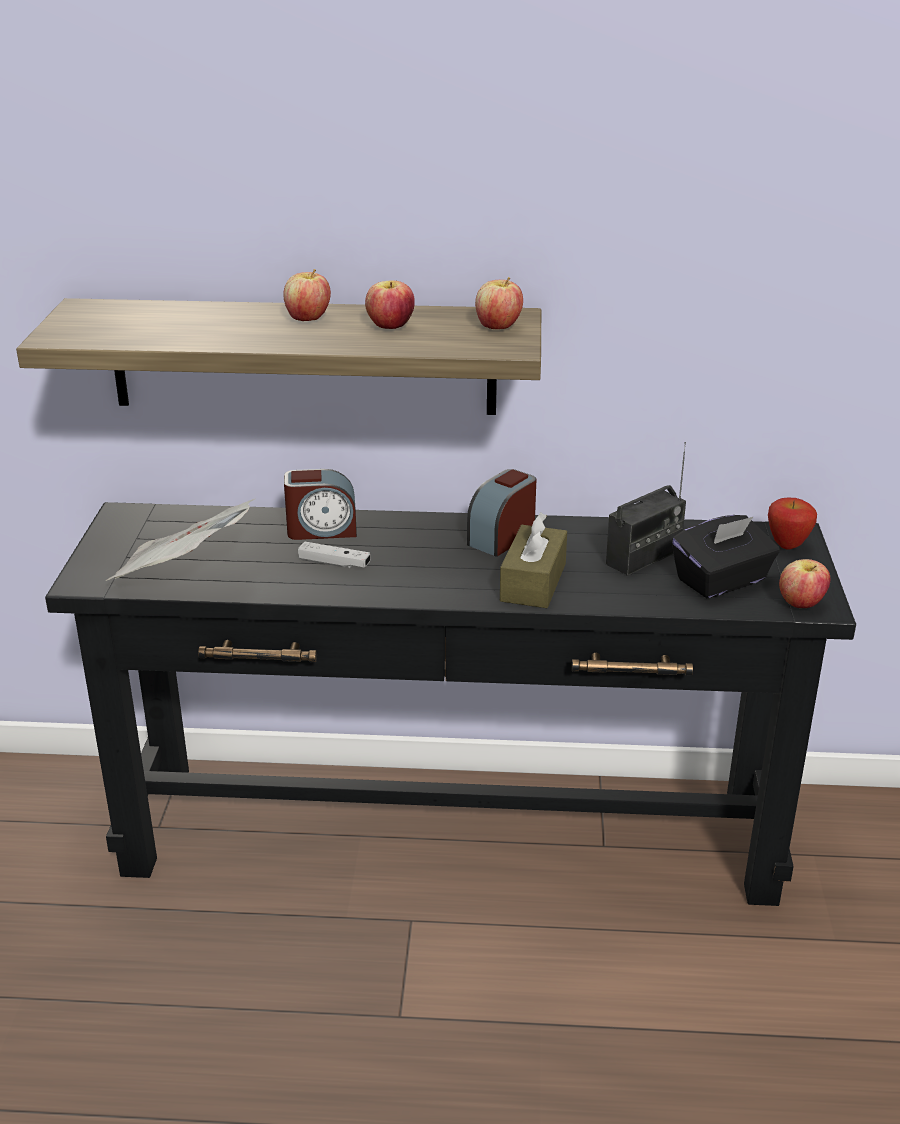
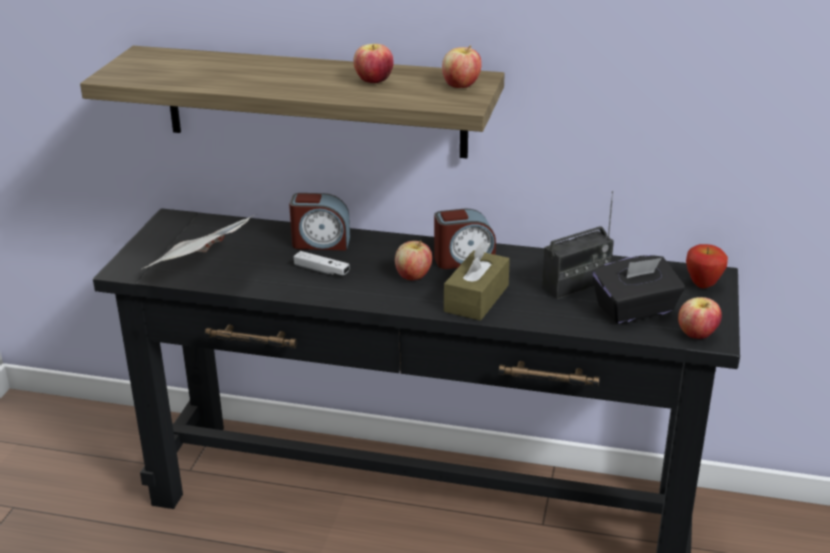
camera: 10 degrees right, 0 degrees up
apple [283,269,331,321] -> apple moved to [395,240,432,280]
alarm clock [467,469,536,557] -> alarm clock turned 150 degrees counterclockwise [434,209,496,269]

